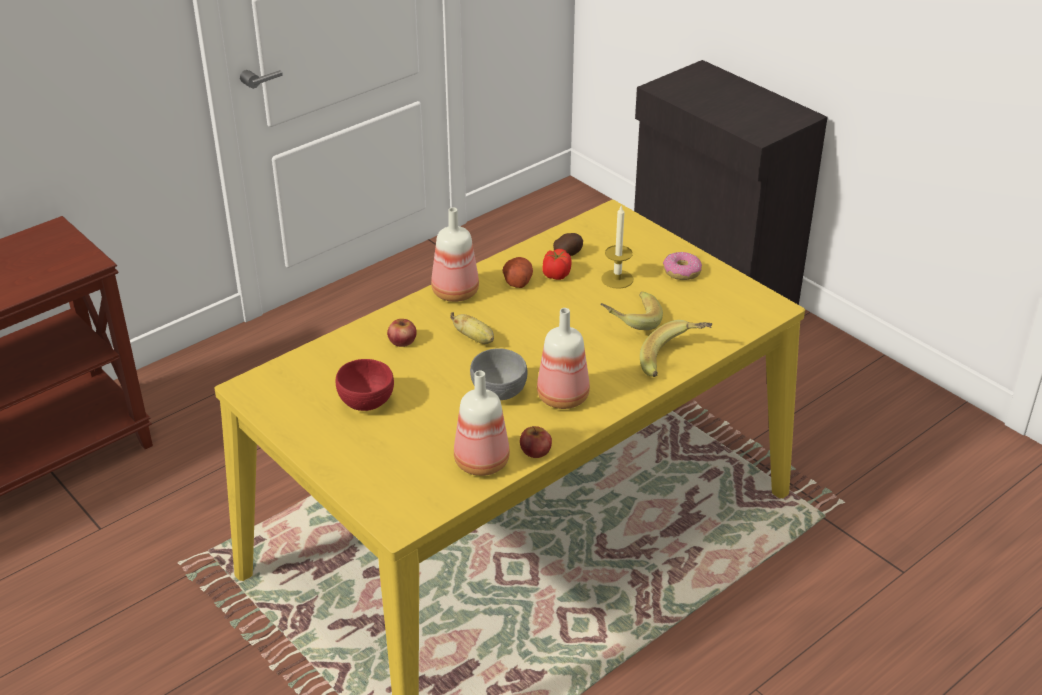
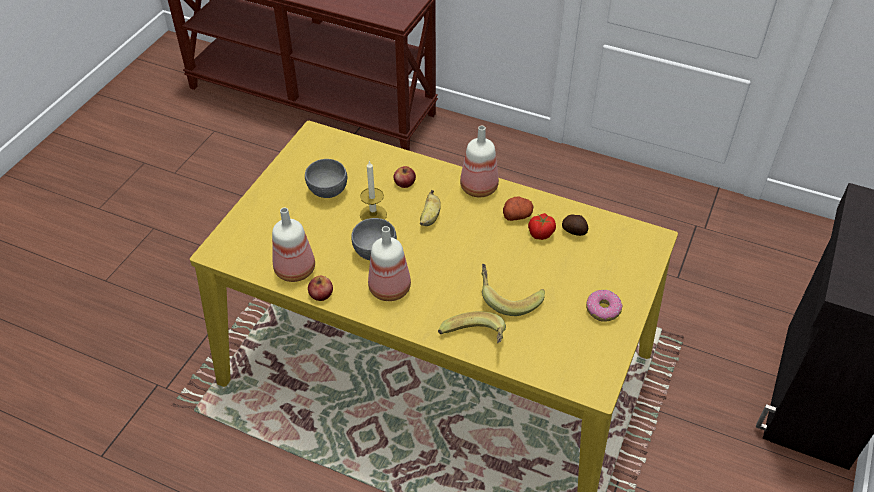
camera: 65 degrees right, 10 degrees up
red bowl [336,359,394,411] -> grey bowl [305,159,347,198]
candle [601,204,634,289] -> candle moved to [360,161,387,221]

